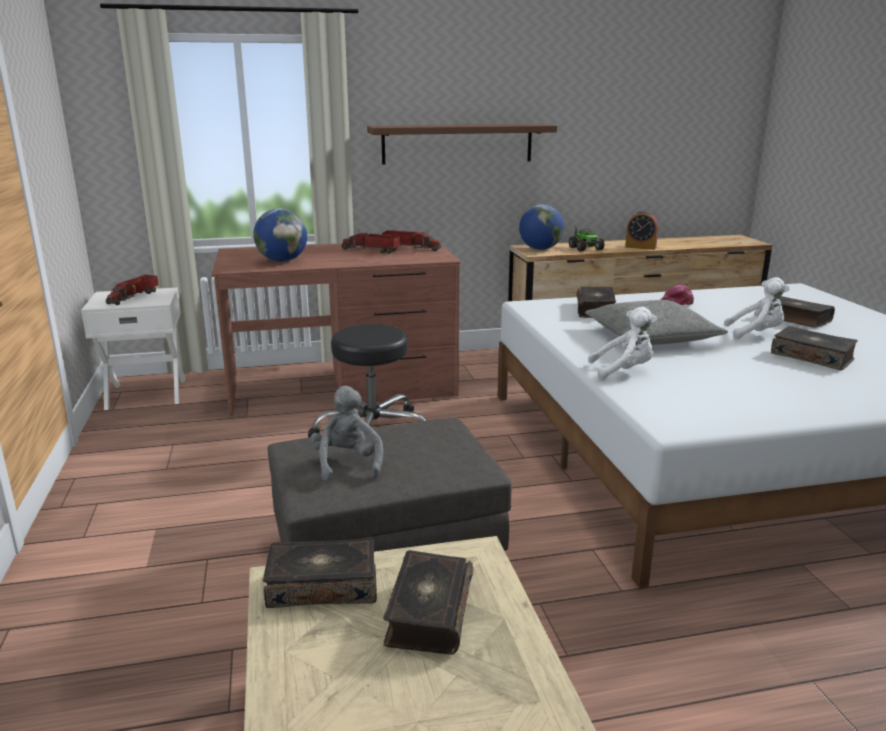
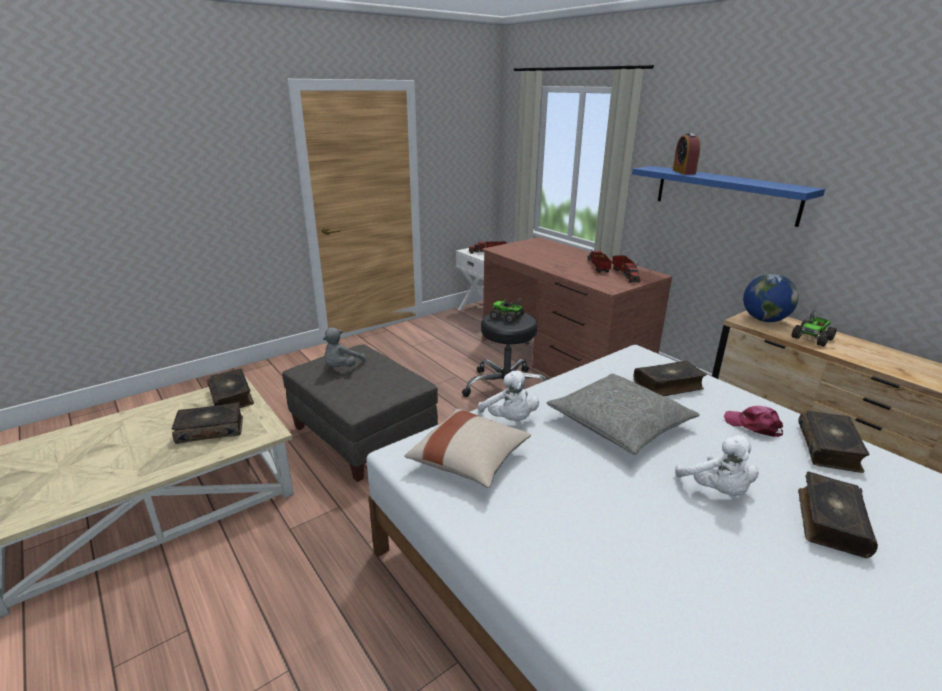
camera: 65 degrees right, 5 degrees up
globe [253,208,307,262] -> none
grey plush toy [310,386,383,481] -> grey plush toy turned 150 degrees clockwise [323,327,366,367]
brown shelf [367,124,557,165] -> blue shelf [632,166,825,227]
alarm clock [625,210,658,250] -> alarm clock moved to [673,133,700,174]
book [771,326,858,370] -> book moved to [799,411,869,473]
none -> beige pillow [404,409,531,488]
none -> toy truck [489,298,524,324]

